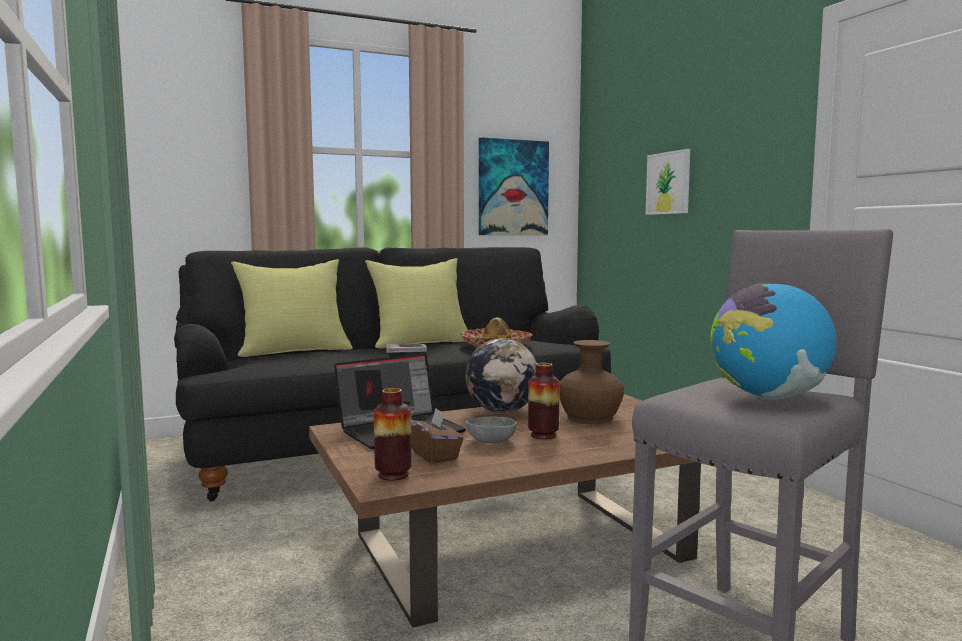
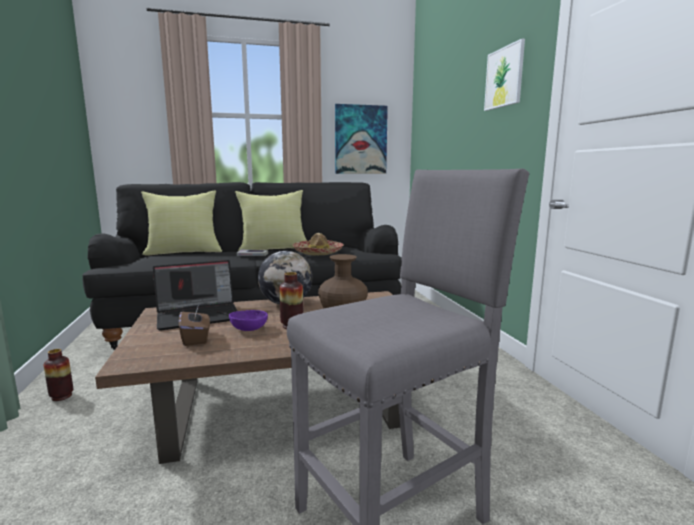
camera: 10 degrees right, 5 degrees up
vase [374,388,412,481] -> vase moved to [44,349,73,401]
grey bowl [466,417,517,443] -> purple bowl [229,310,268,331]
picture [646,149,690,215] -> picture moved to [484,39,525,111]
globe [710,283,837,400] -> none

